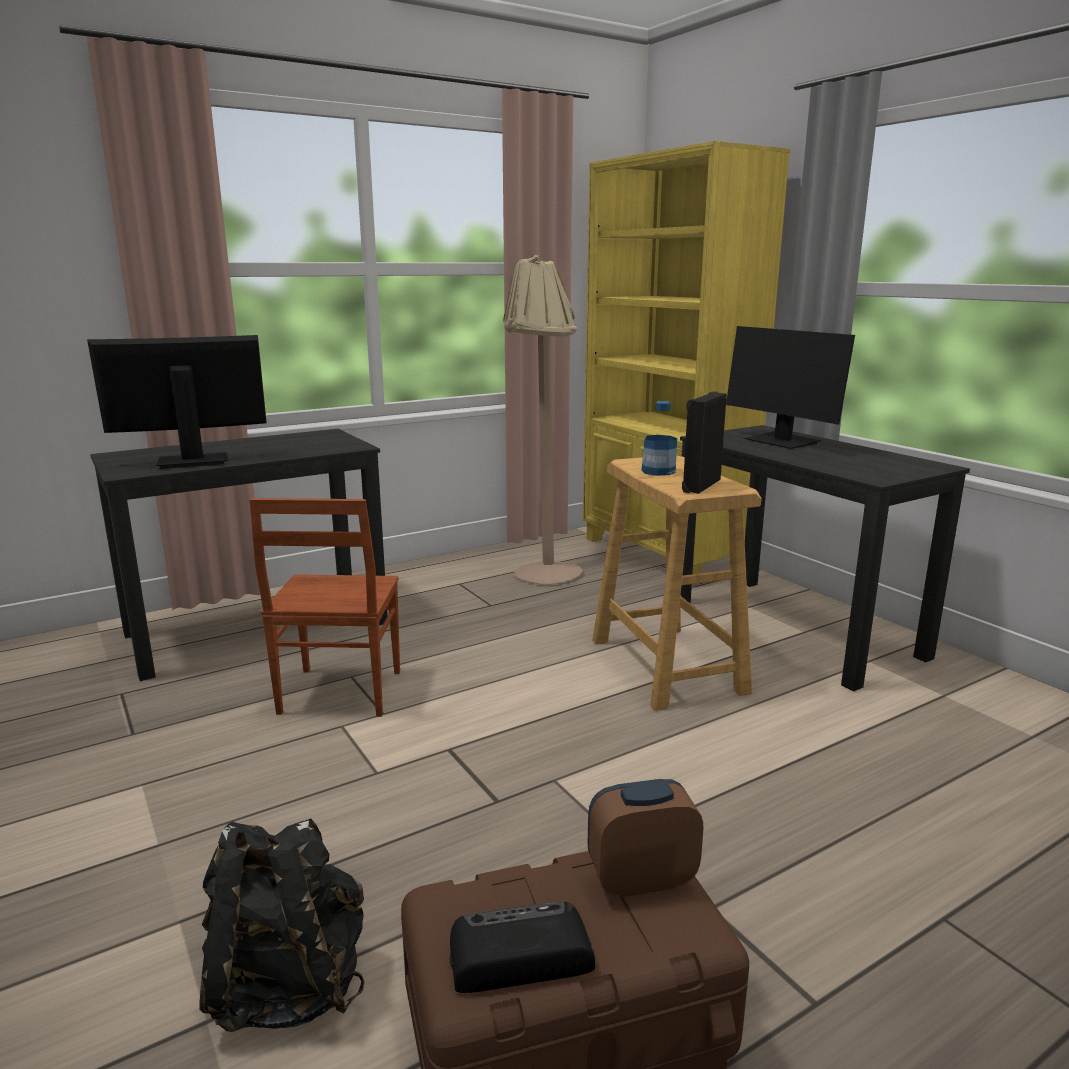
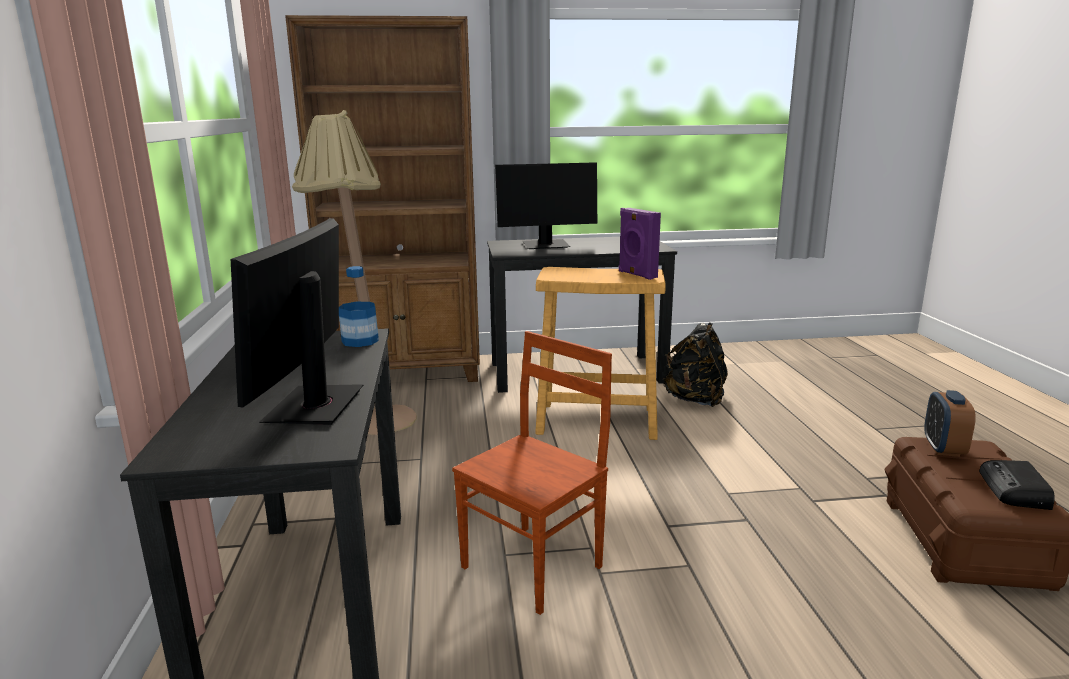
camera: 65 degrees left, 0 degrees up
black backpack [199,819,364,1032] -> black backpack moved to [662,323,728,407]
brown chair [249,498,400,717] -> brown chair turned 75 degrees counterclockwise [452,331,612,615]
yellow bookcase [583,141,790,585] -> brown bookcase [285,15,480,382]
bottle [641,401,677,476] -> bottle moved to [339,266,379,347]
black speaker [682,391,727,494] -> purple speaker [619,208,661,280]

